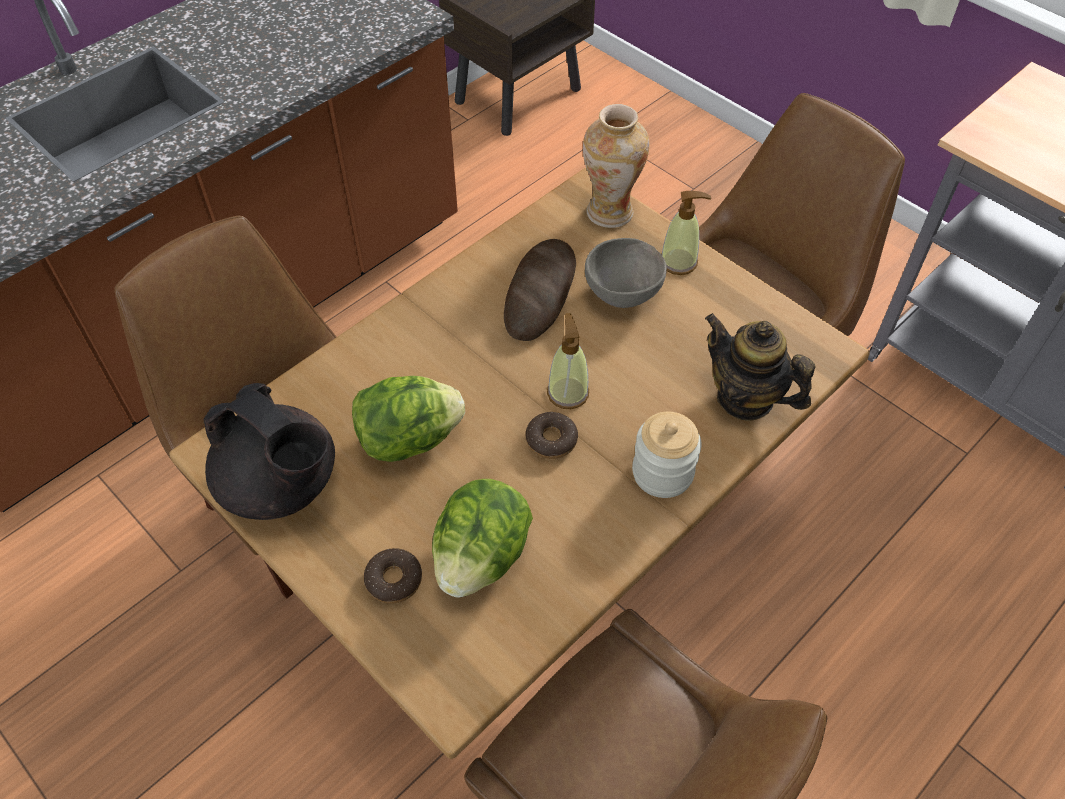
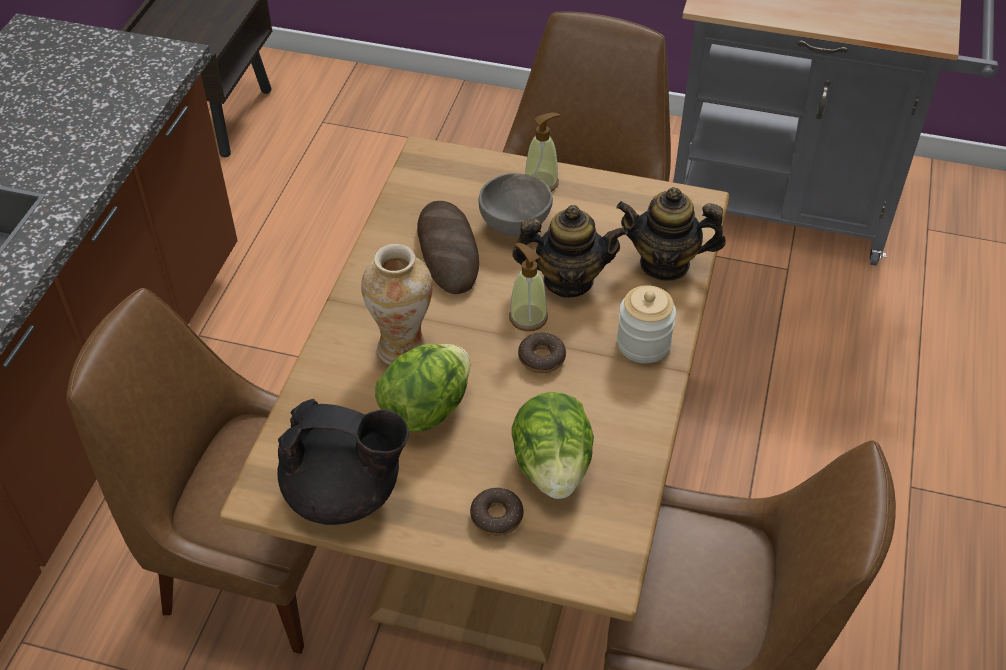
camera: 30 degrees left, 5 degrees down
vase [583,104,649,228] -> vase moved to [361,244,433,365]
none -> teapot [512,205,628,298]

